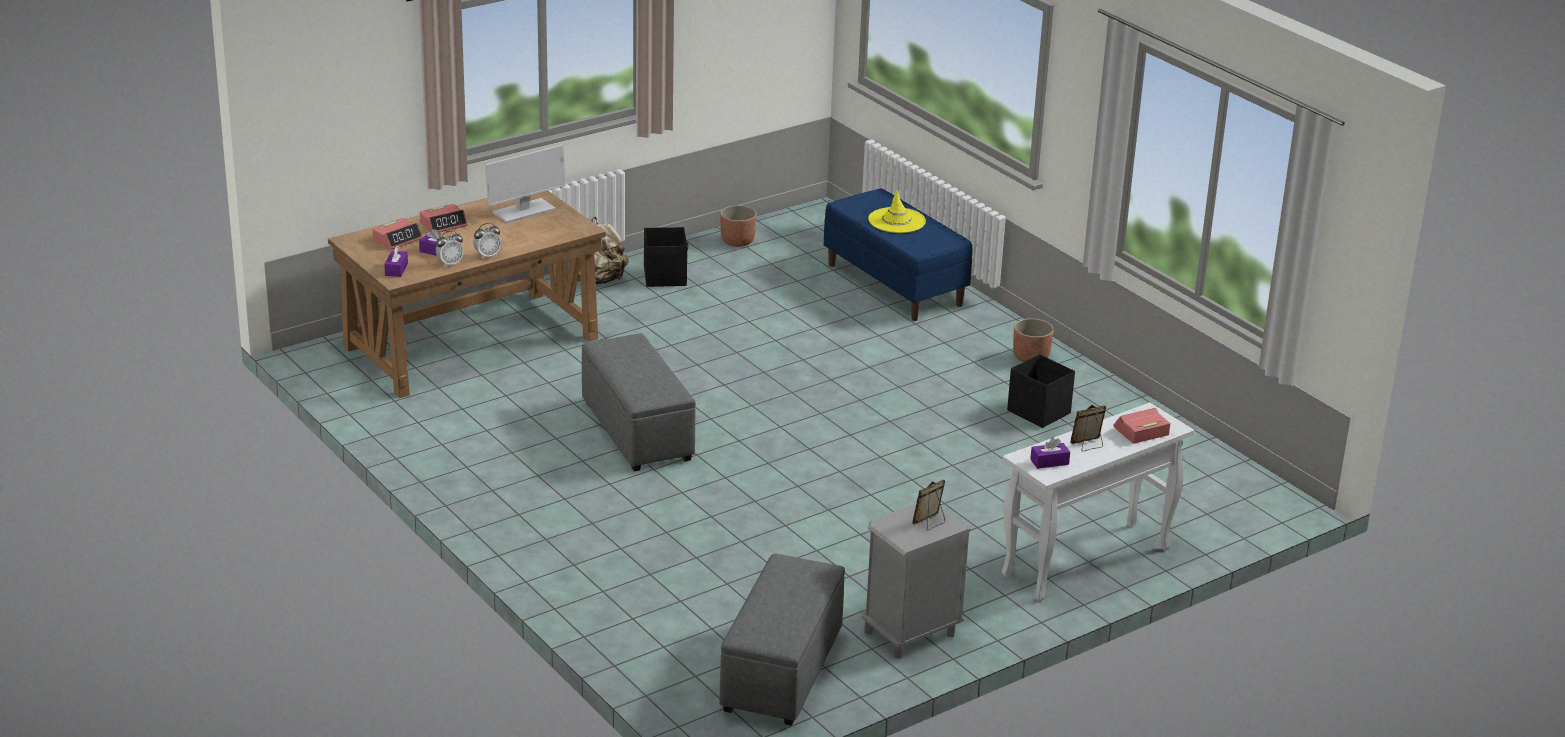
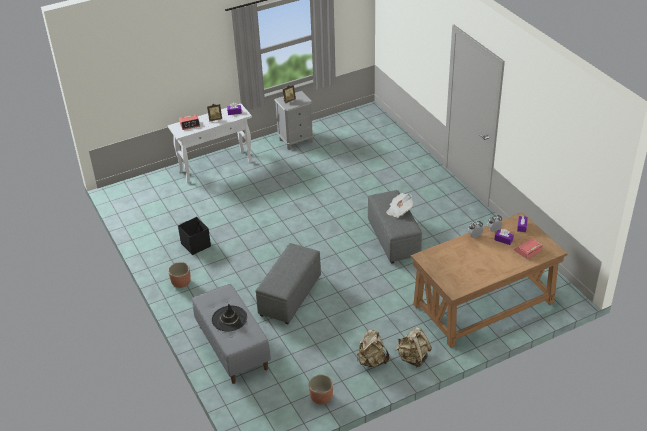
camera: 170 degrees left, 10 degrees up
alarm clock [420,204,468,232] -> none
monitor [485,145,566,223] -> none
black storage box [644,227,688,287] -> beige backpack [357,329,389,367]
grey ottoman [719,553,845,726] -> grey ottoman moved to [256,243,321,324]
blue bench [824,188,972,321] -> grey bench [192,284,271,384]
yellow hat [868,190,926,233] -> black hat [212,304,247,332]
none -> newspaper [386,193,413,218]

